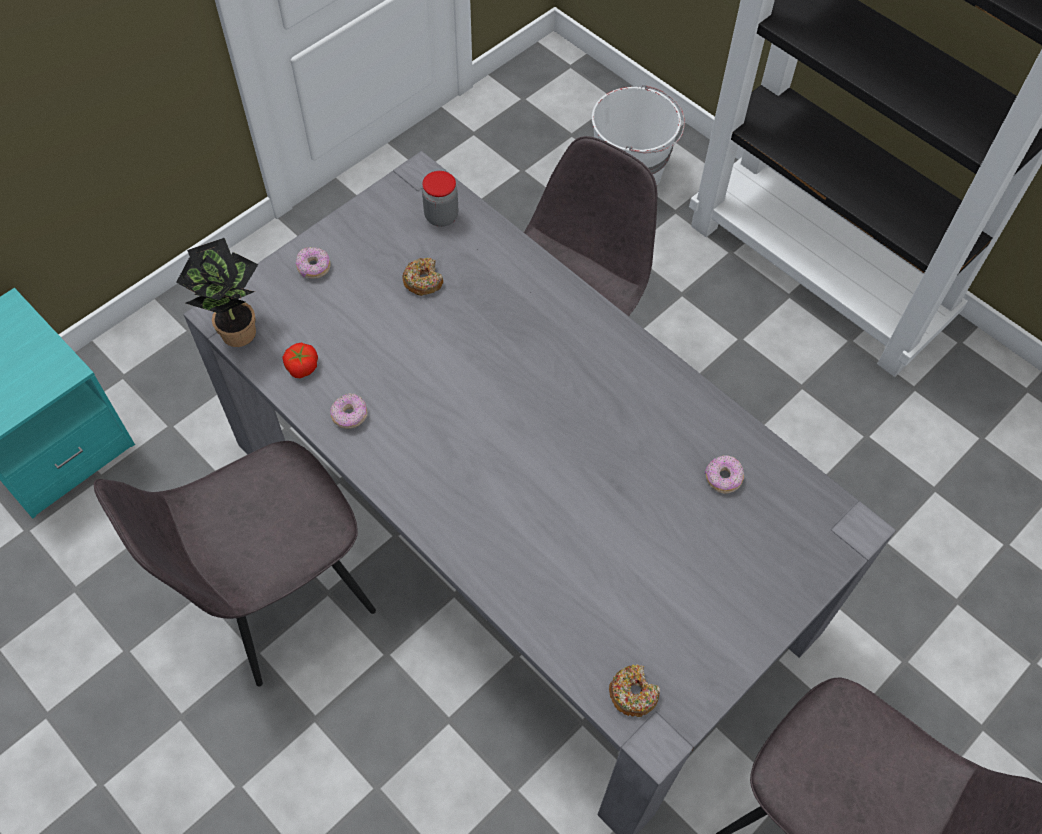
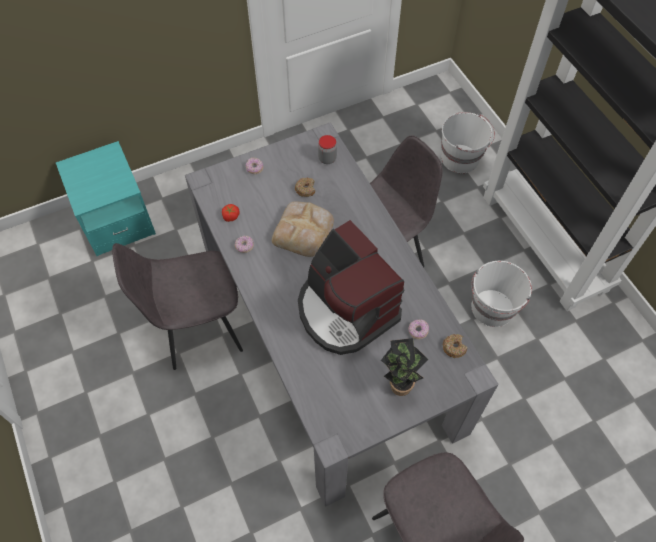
camera: 20 degrees right, 0 degrees up
potted plant [176,238,258,347] -> potted plant moved to [381,338,428,396]
donut [609,664,660,717] -> donut moved to [443,334,467,358]
none -> bread [272,201,334,257]
none -> coffee machine [298,220,404,355]
none -> white bucket [471,261,532,327]

